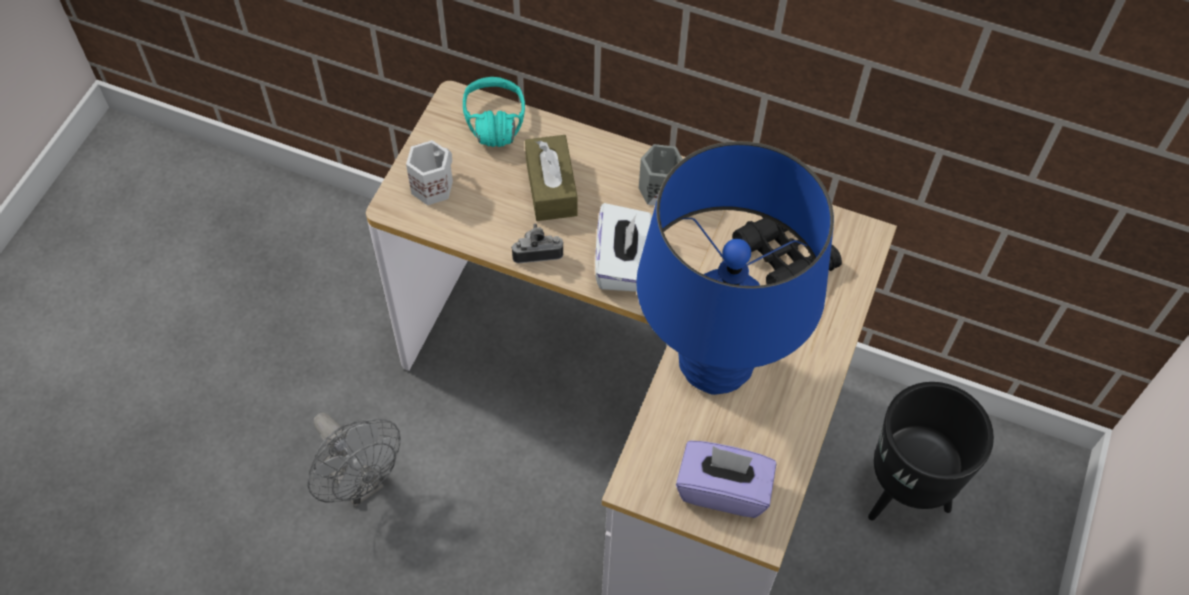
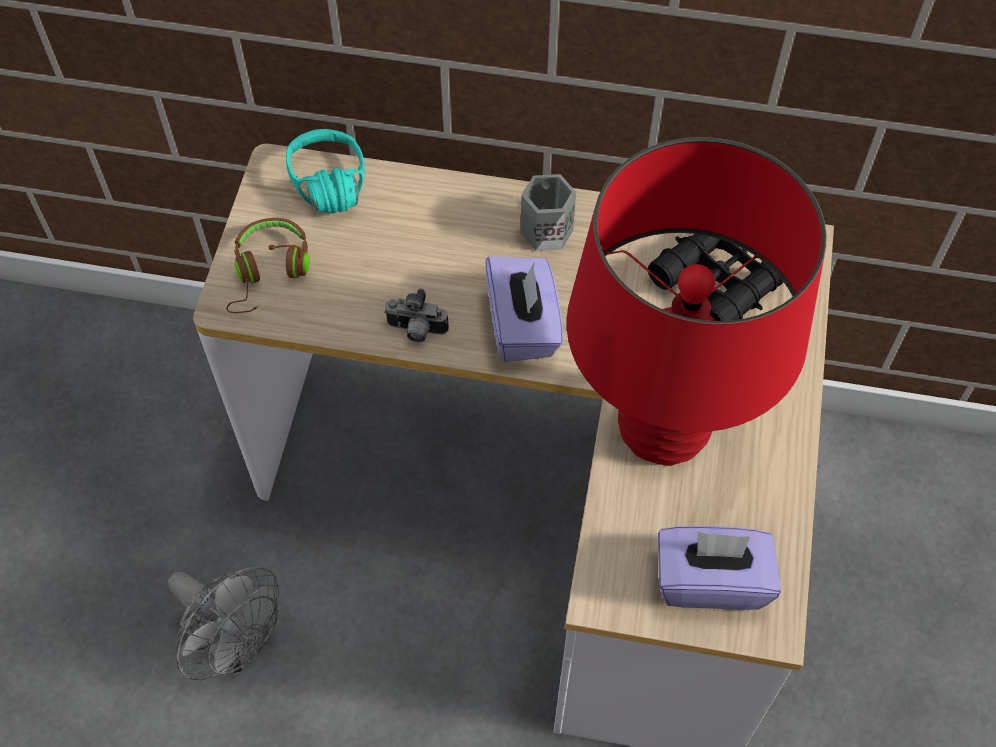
camera: 10 degrees left, 0 degrees up
white mug [406,140,453,205] -> brown headphones [226,218,309,313]
camera [511,224,563,263] -> camera turned 150 degrees counterclockwise [384,289,449,342]
brown tissue box [525,135,577,221] -> none
white tissue box [595,203,652,292] -> purple tissue box [485,256,563,362]
blue table lamp [636,141,834,395] -> red table lamp [567,137,827,466]
black planter [868,382,994,520] -> none

